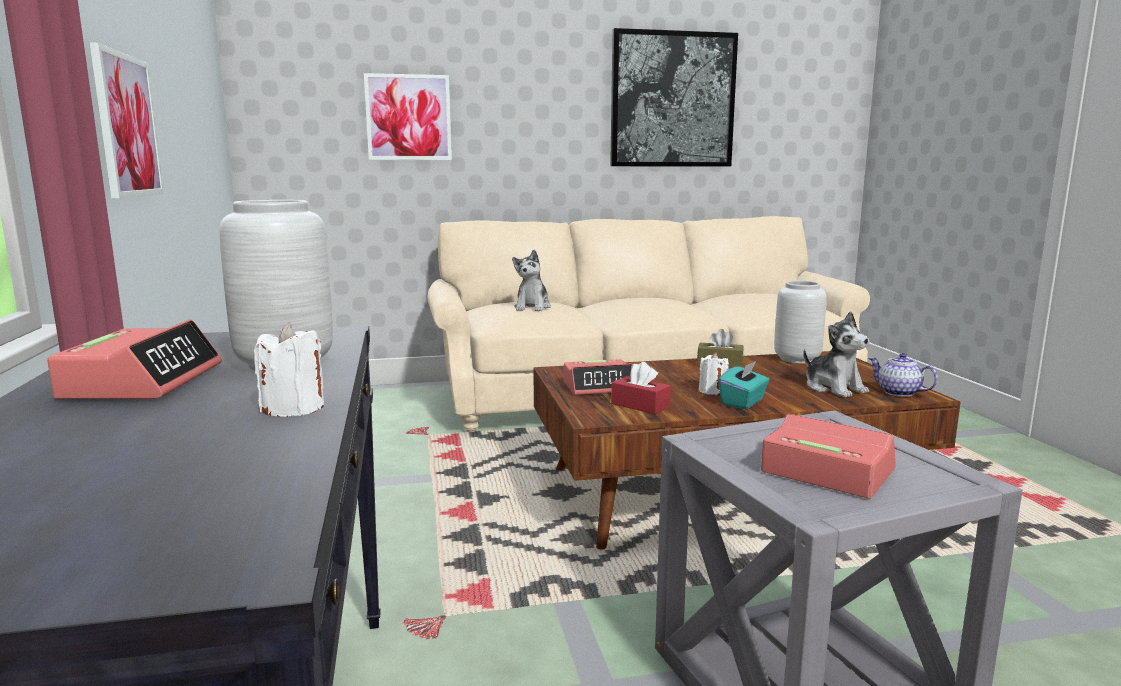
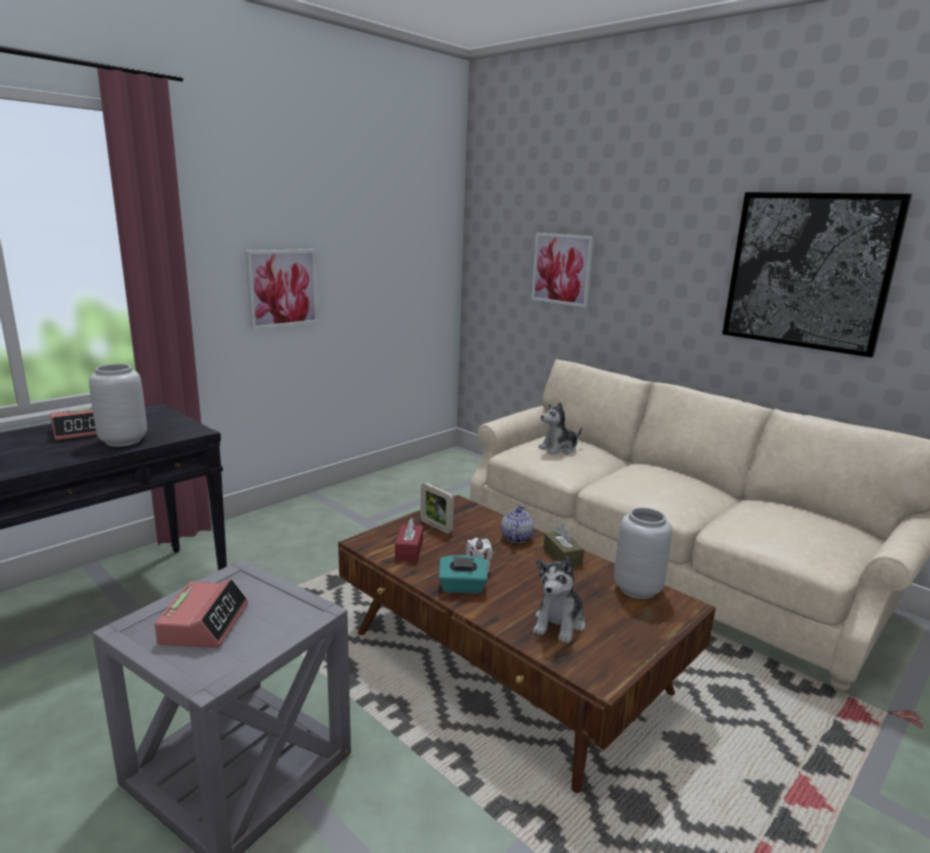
camera: 55 degrees right, 5 degrees up
white candle [254,322,324,417] -> none
alarm clock [564,359,633,395] -> picture frame [420,483,454,534]
teapot [869,353,938,397] -> teapot moved to [501,505,534,543]

